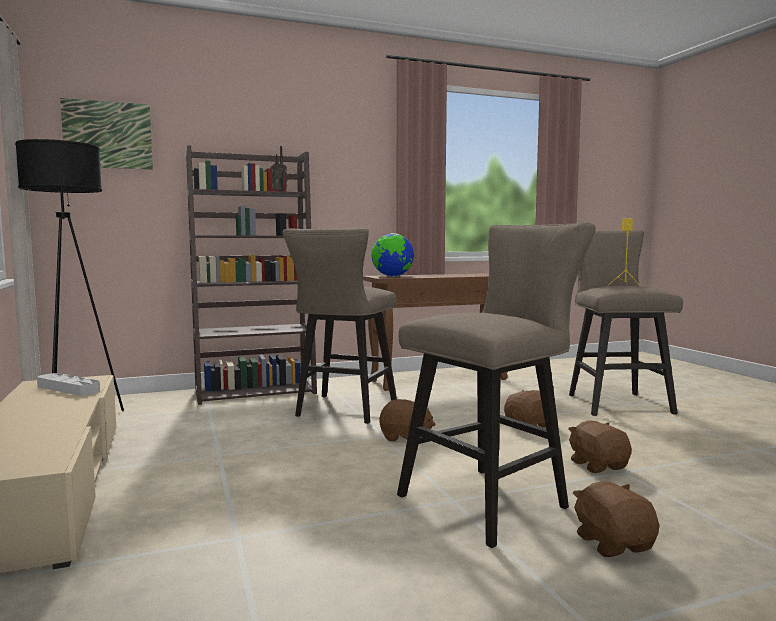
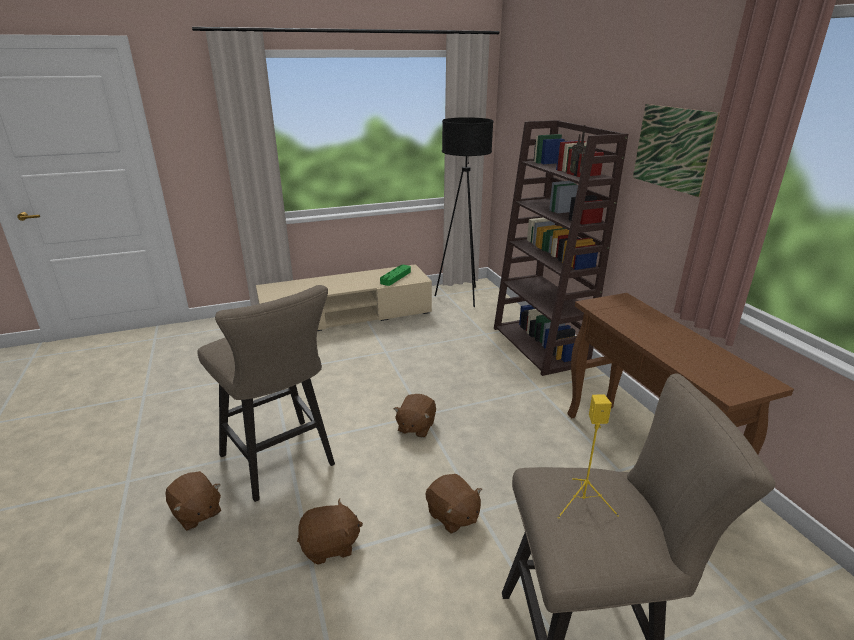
camera: 90 degrees right, 20 degrees up
grey tray [37,373,100,396] -> green tray [380,265,411,286]
picture [60,98,153,170] -> picture moved to [633,104,720,197]
beige stool [282,228,397,424] -> none
globe [371,233,414,277] -> none
brown plush toy [573,481,659,557] -> brown plush toy turned 60 degrees clockwise [165,471,221,531]

